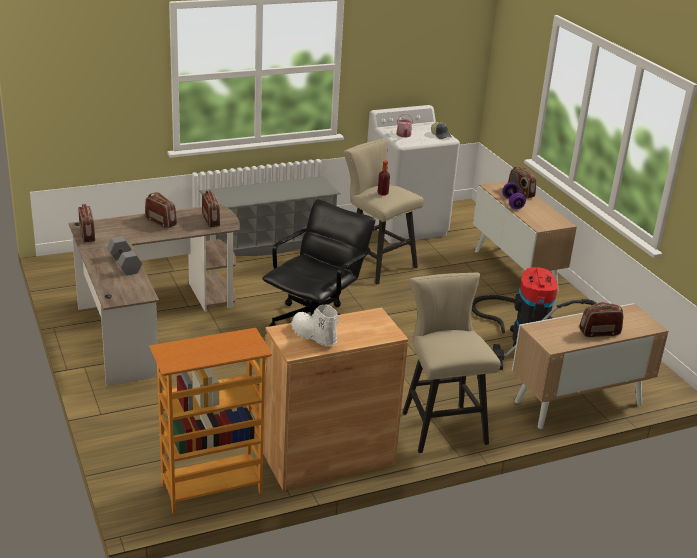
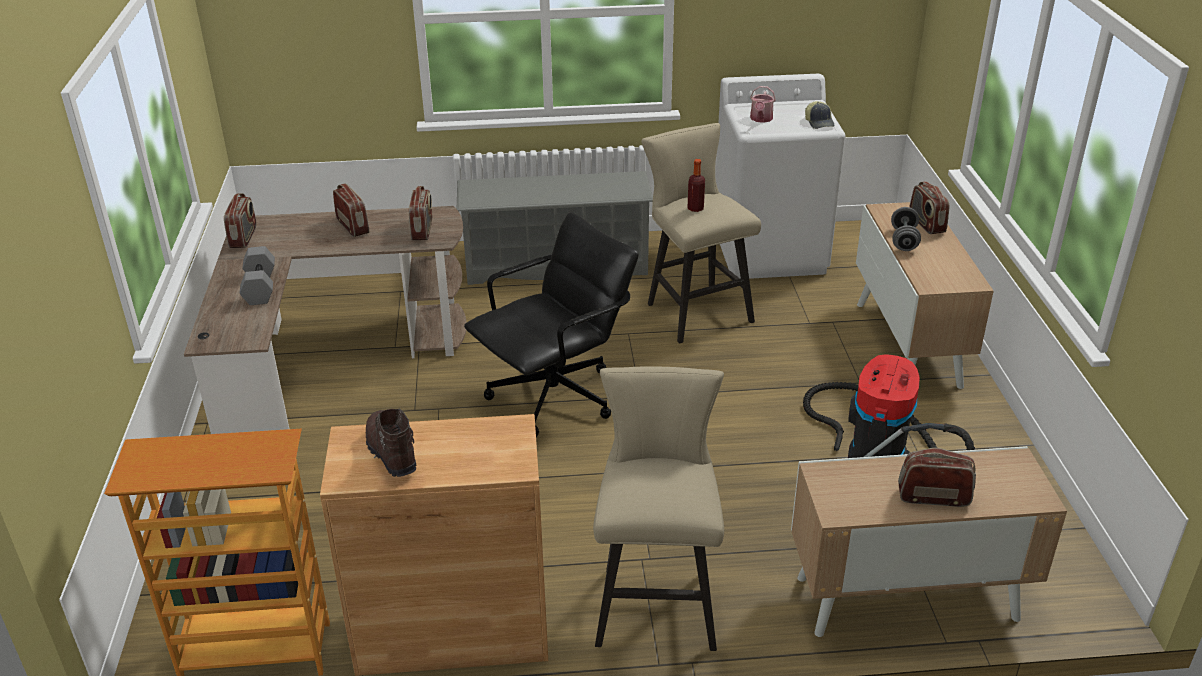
camera: 20 degrees right, 5 degrees up
white boot [291,304,339,346] -> brown boot [366,408,417,477]
purple dumbbell [502,183,526,209] -> grey dumbbell [891,207,921,251]

